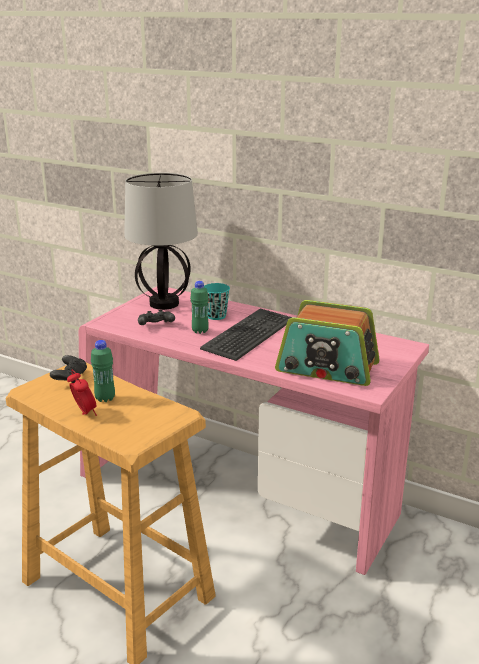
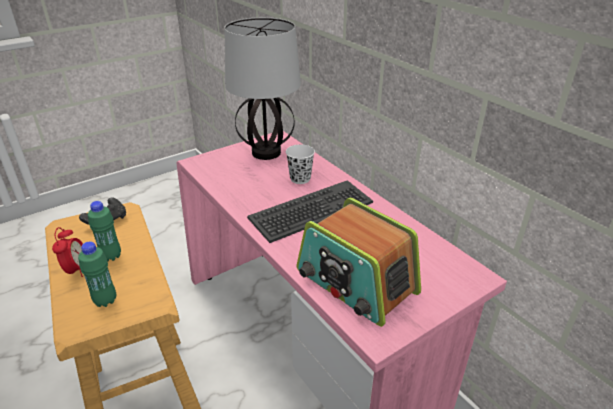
camera: 25 degrees right, 10 degrees up
black game controller [138,310,175,325] -> none
green bottle [190,281,209,334] -> green bottle moved to [78,242,116,307]
turquoise cup [204,283,230,320] -> white cup [286,144,315,184]

